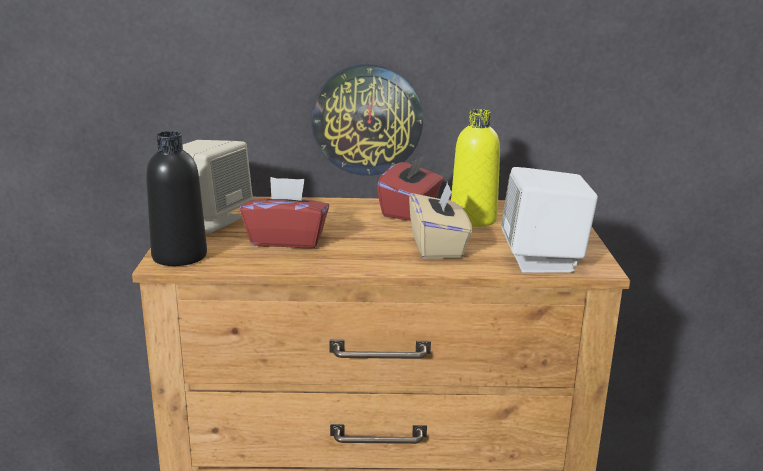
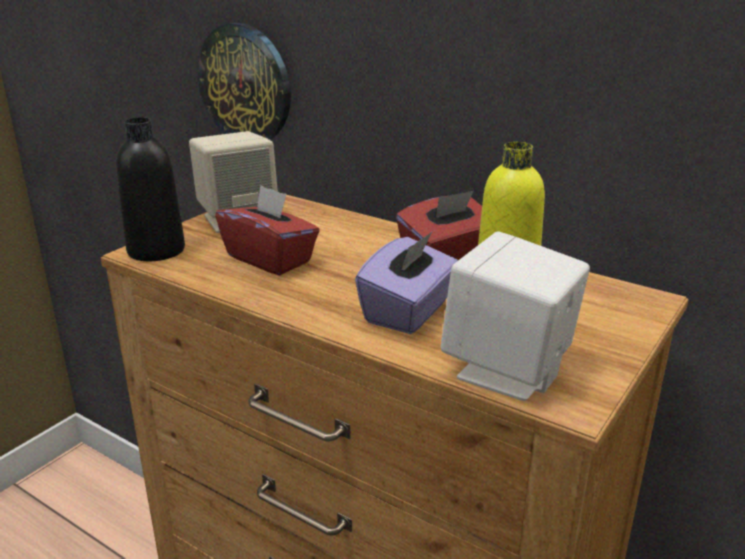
camera: 35 degrees right, 5 degrees up
wall clock [311,64,423,176] -> wall clock moved to [197,23,291,140]
beige tissue box [409,182,472,259] -> purple tissue box [355,231,458,334]

